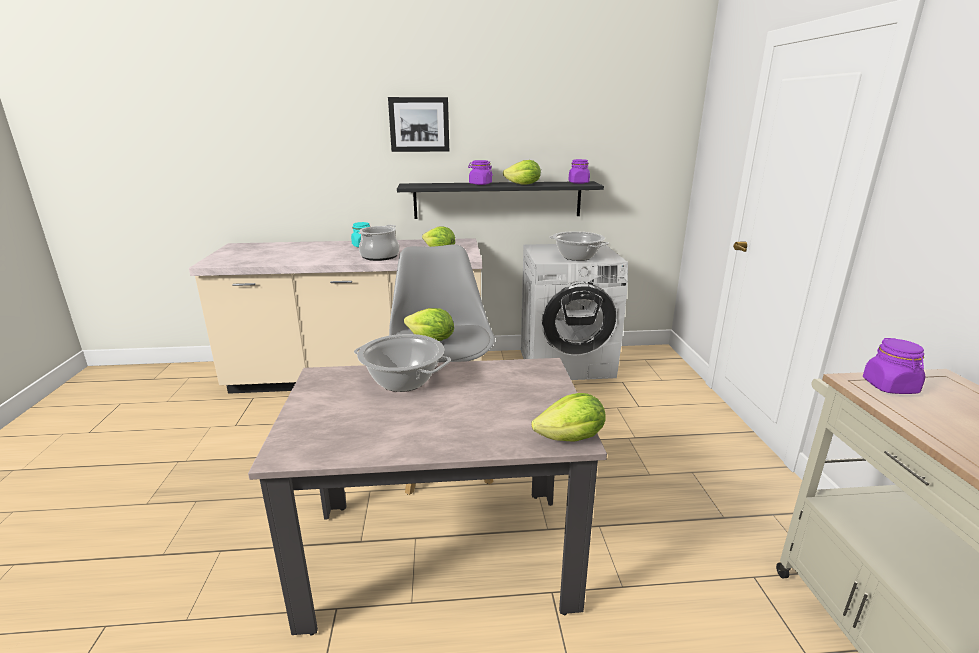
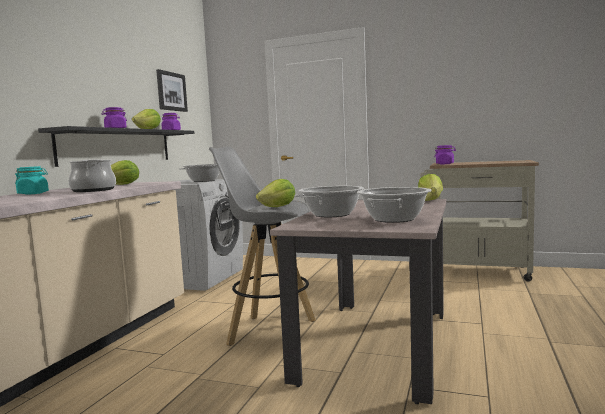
camera: 65 degrees left, 15 degrees down
picture [388,97,449,152] -> picture moved to [156,69,188,112]
none -> cooking pot [357,187,432,223]

